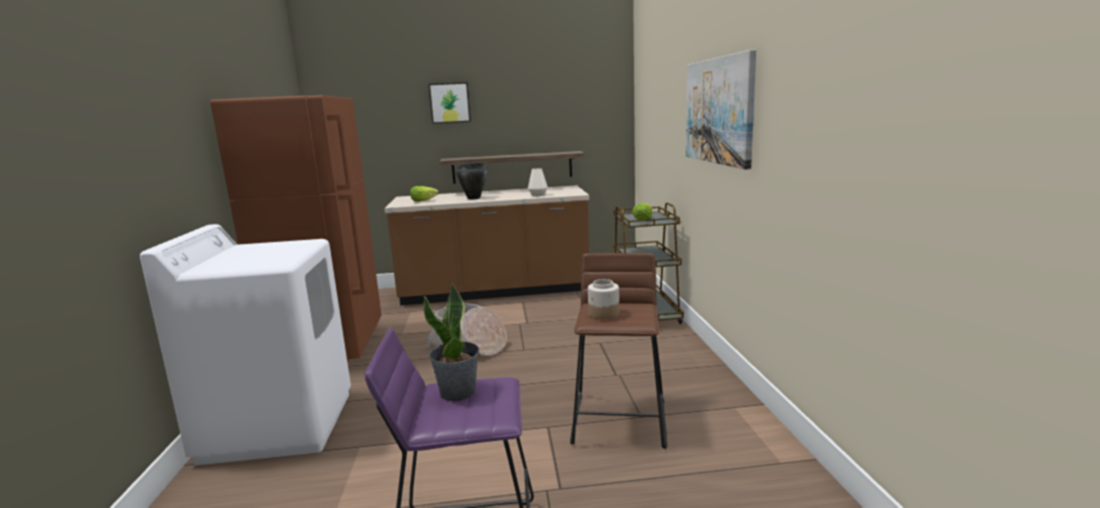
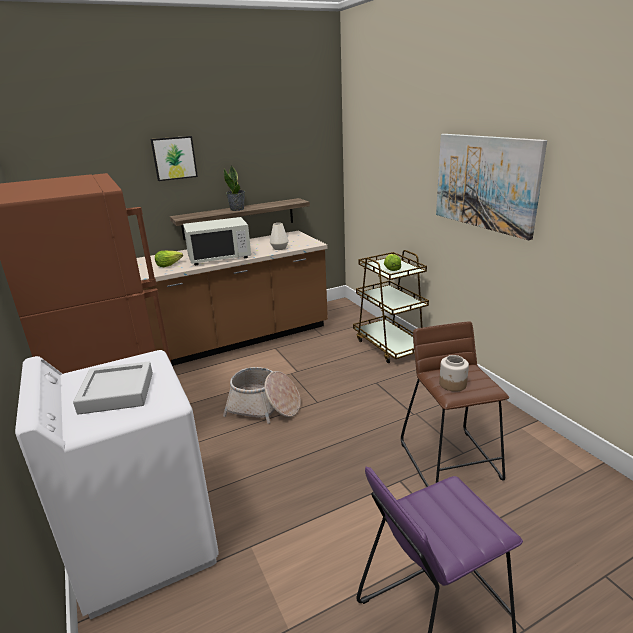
camera: 20 degrees left, 10 degrees up
potted plant [424,284,479,401] -> potted plant moved to [224,165,245,211]
black cooking pot [456,163,487,200] -> white microwave [183,217,251,265]
none -> grey tray [73,362,153,415]

